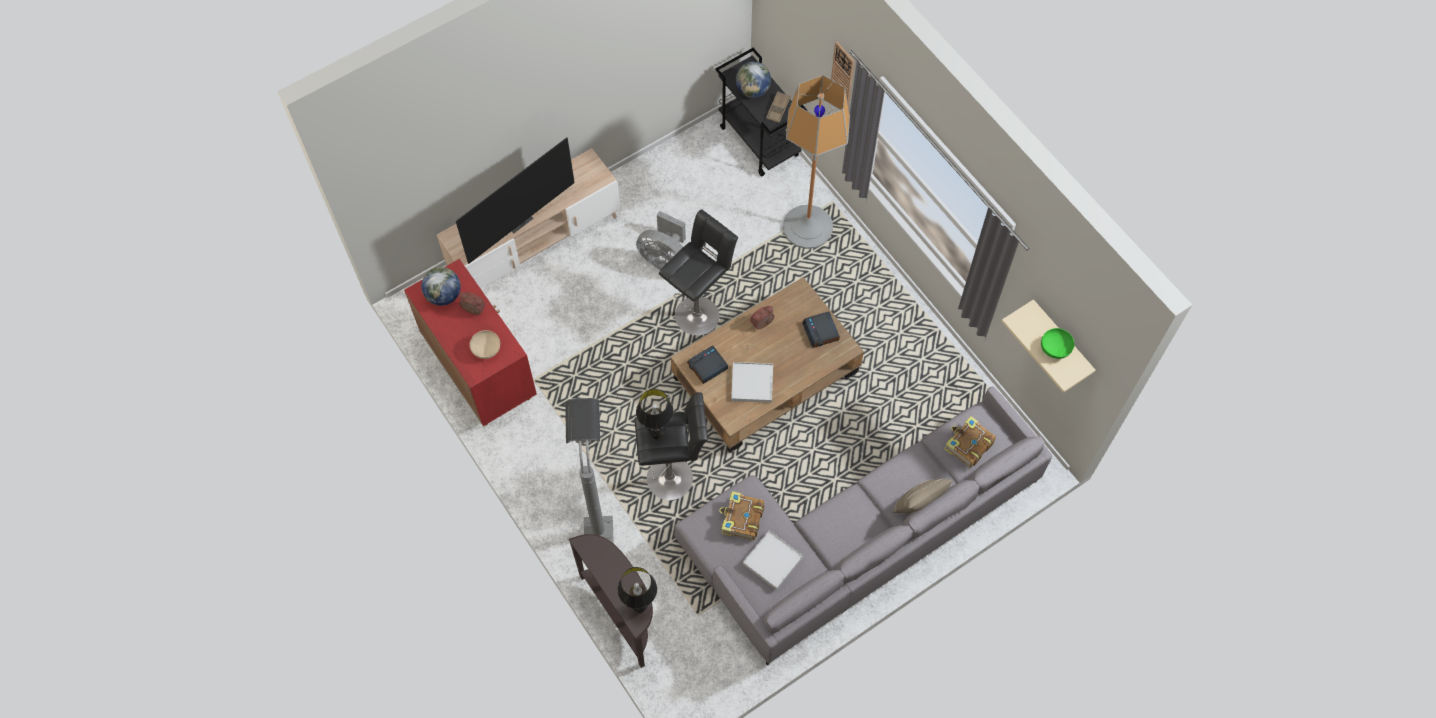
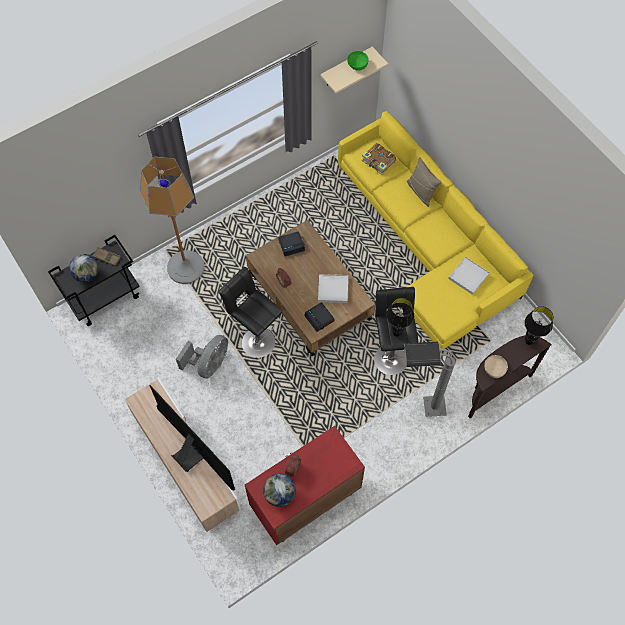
camera: 90 degrees left, 0 degrees up
beige bowl [470,330,500,359] -> beige bowl moved to [484,355,508,378]
grey sofa [674,387,1052,666] -> yellow sofa [338,111,533,353]
book [719,491,764,540] -> none
wall clock [831,41,854,107] -> none

